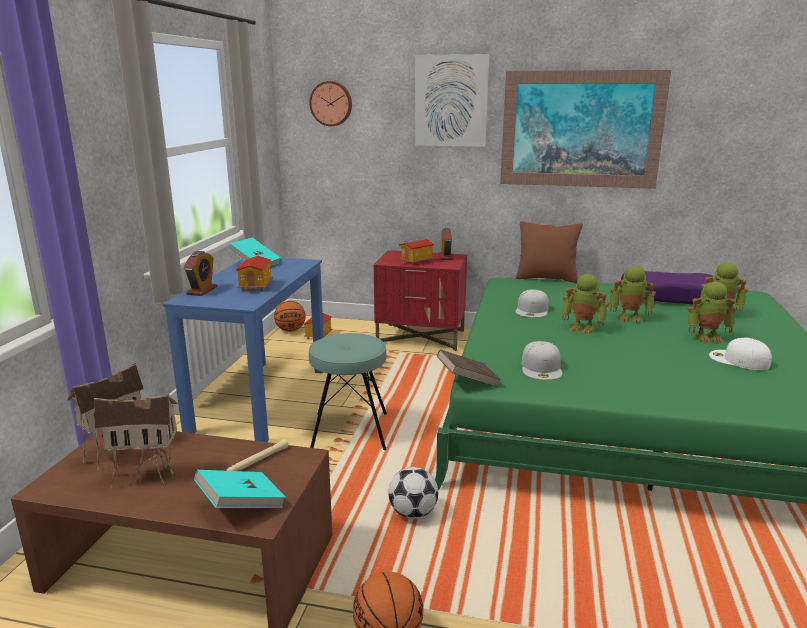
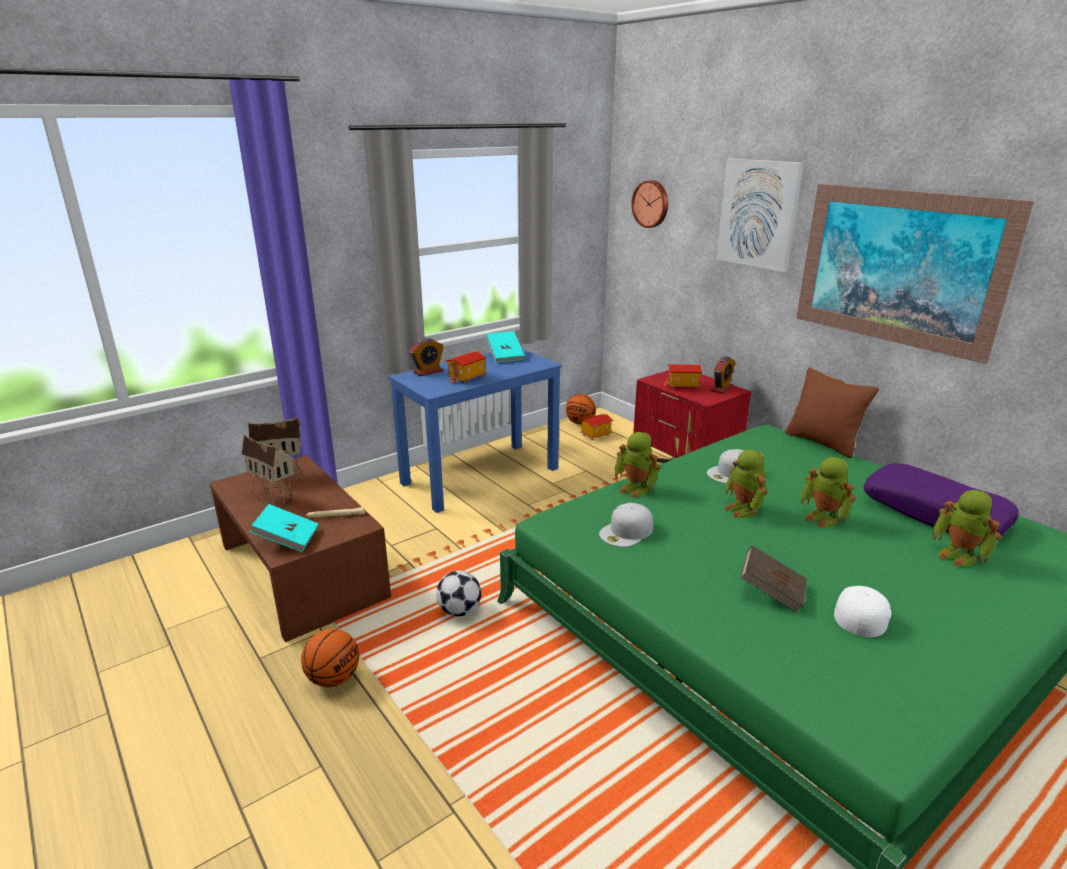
camera: 40 degrees right, 5 degrees up
turquoise stool [309,333,387,450] -> none
brown book [437,349,501,387] -> brown book moved to [741,545,807,613]
toy robot [688,282,736,344] -> toy robot moved to [614,432,661,498]
white cap [709,337,772,370] -> white cap turned 45 degrees clockwise [834,586,891,637]

